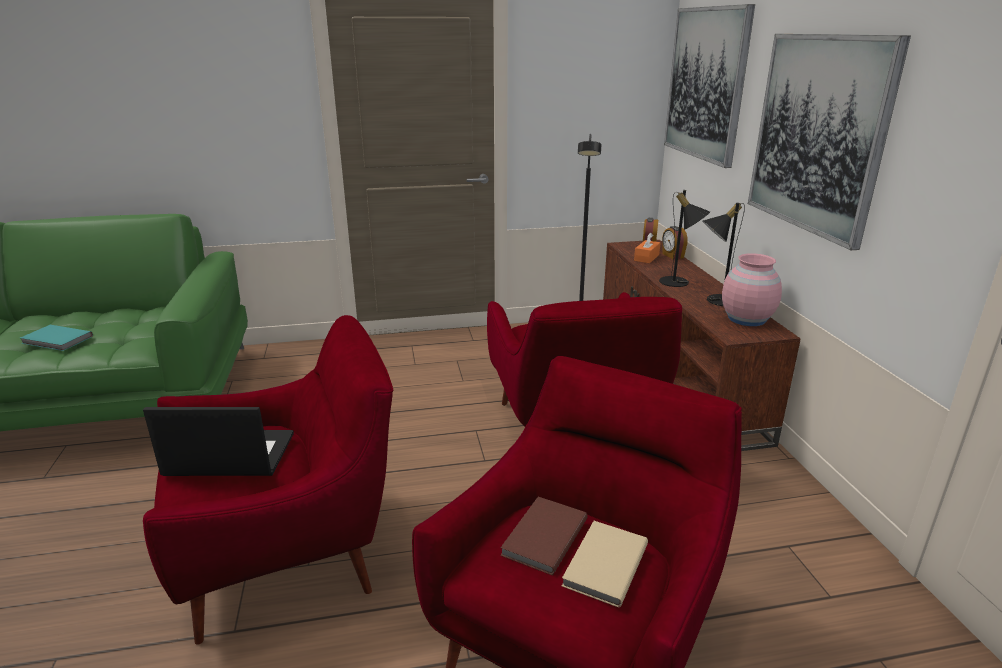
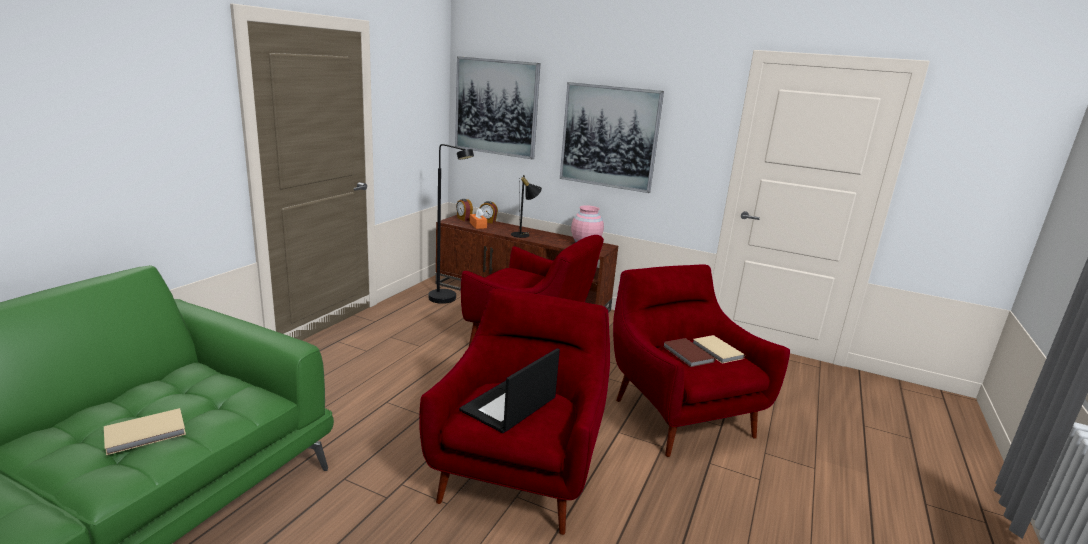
camera: 55 degrees left, 5 degrees down
turquoise book [20,325,93,351] -> beige book [104,408,186,455]
black table lamp [703,203,745,306] -> none

